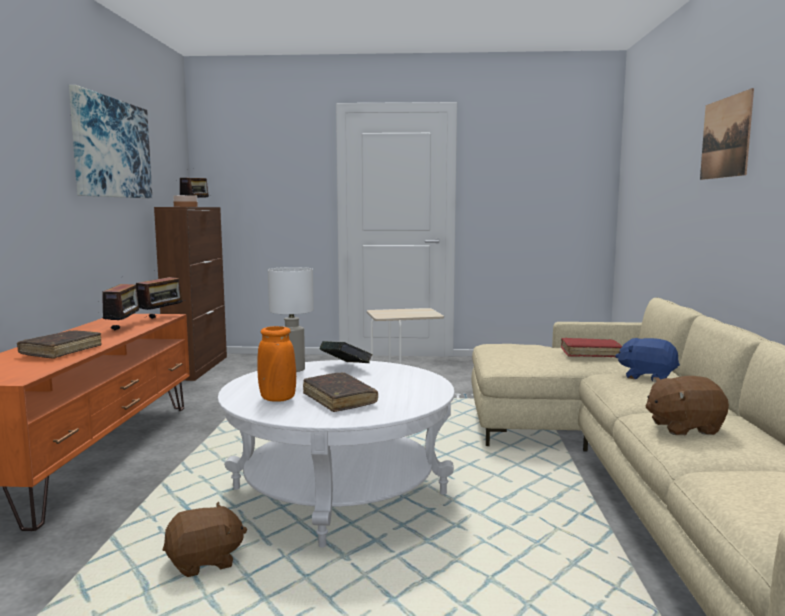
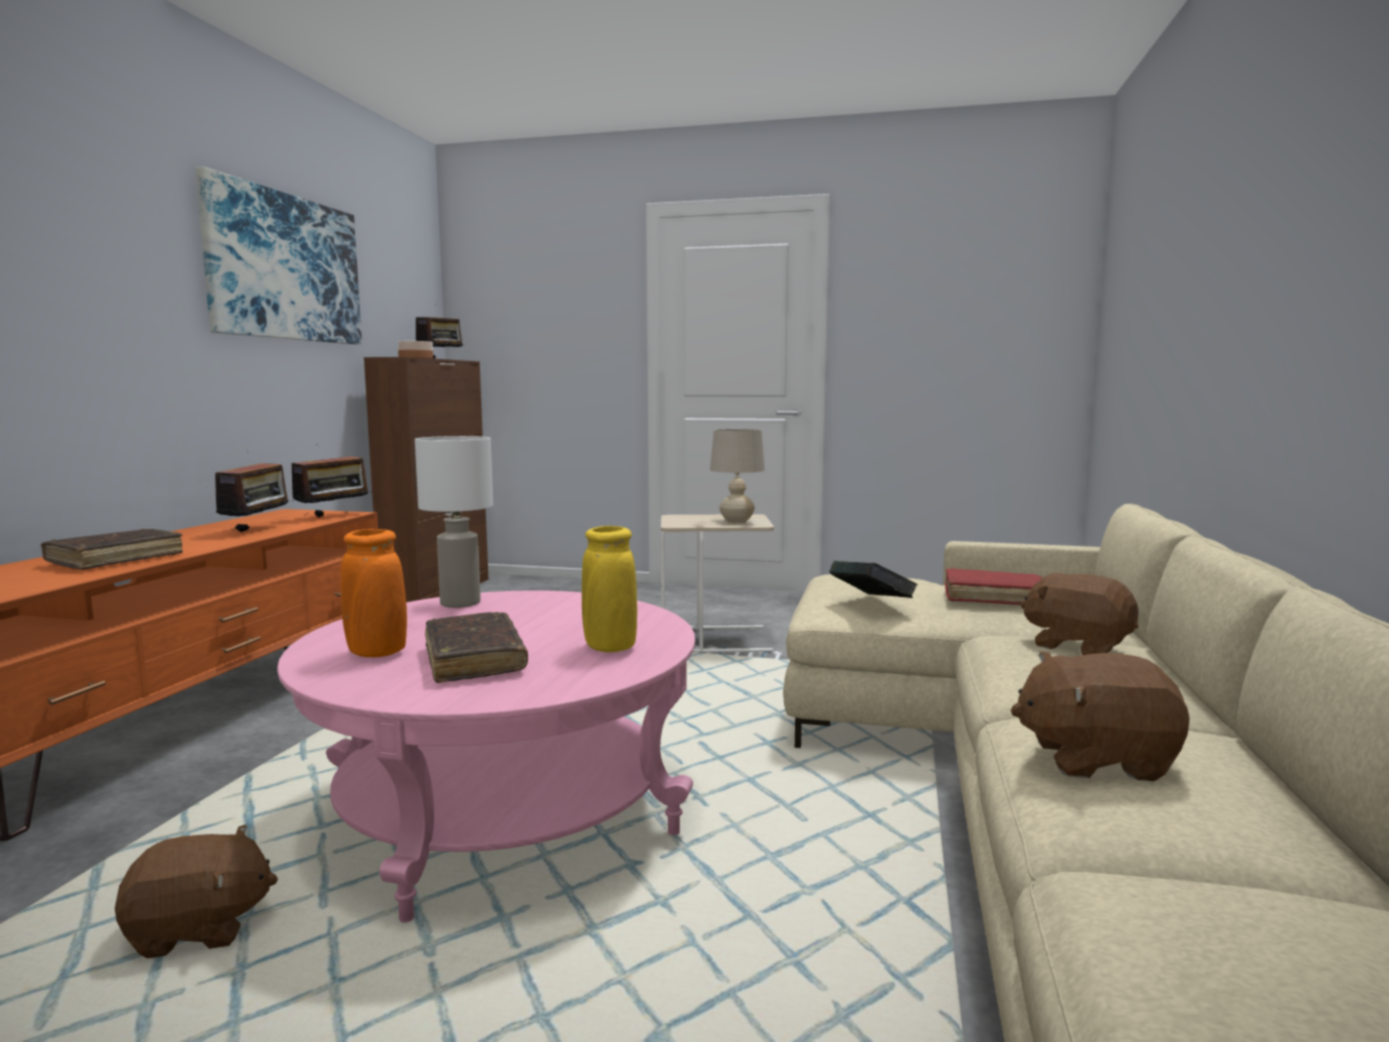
camera: 10 degrees right, 0 degrees up
white coffee table [218,360,455,547] -> pink coffee table [277,590,695,923]
book [319,341,373,363] -> book moved to [829,561,918,598]
blue plush toy [616,338,680,382] -> brown plush toy [1020,573,1139,655]
picture [700,88,754,180] -> none
none -> yellow vase [582,526,637,652]
none -> beige table lamp [710,429,765,524]

